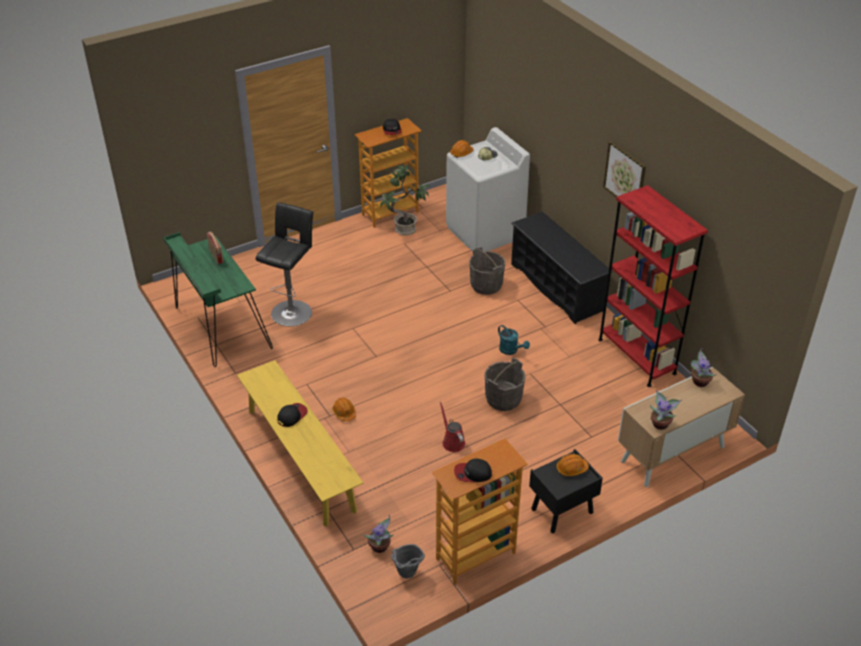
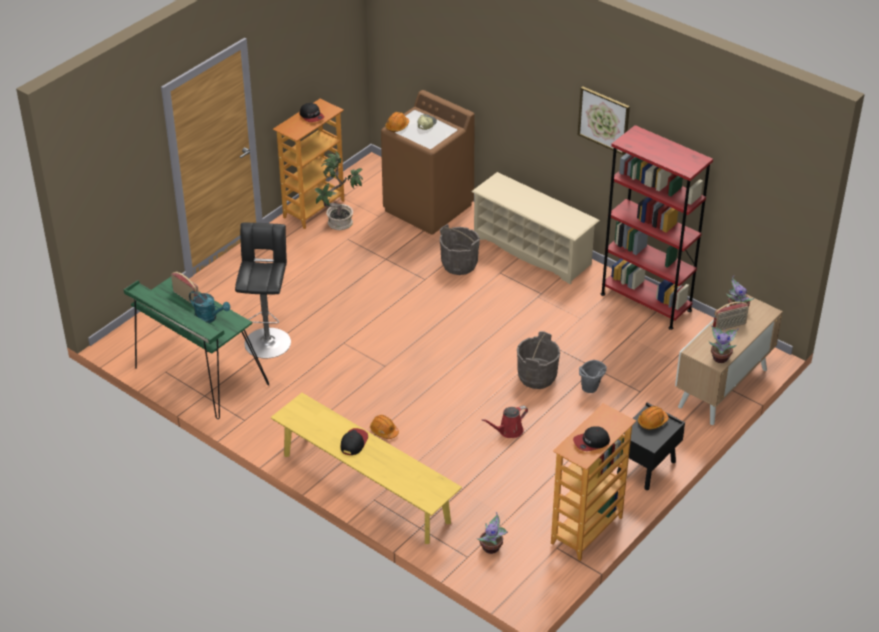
camera: 20 degrees left, 0 degrees up
grey bucket [391,544,425,578] -> grey bucket moved to [579,360,607,393]
red watering can [440,402,465,452] -> red watering can turned 75 degrees counterclockwise [482,406,528,438]
white washing machine [446,127,530,252] -> brown washing machine [381,90,475,235]
turquoise watering can [498,325,530,355] -> turquoise watering can moved to [189,291,230,323]
black shoe rack [511,211,613,324] -> beige shoe rack [471,172,600,284]
none -> radio [713,302,749,330]

